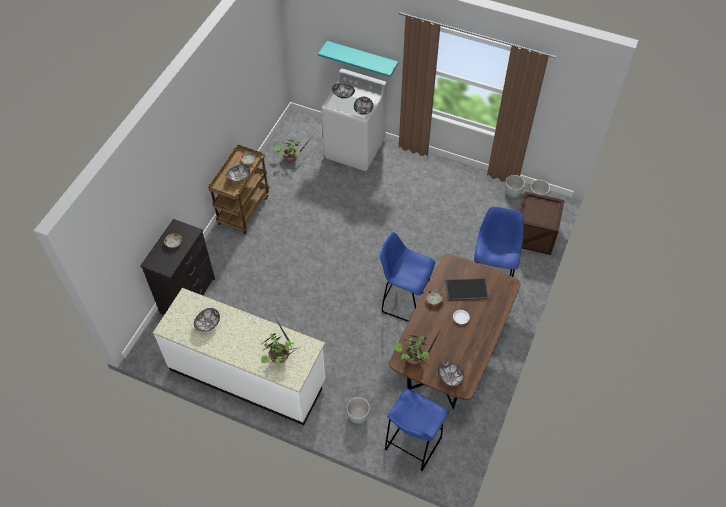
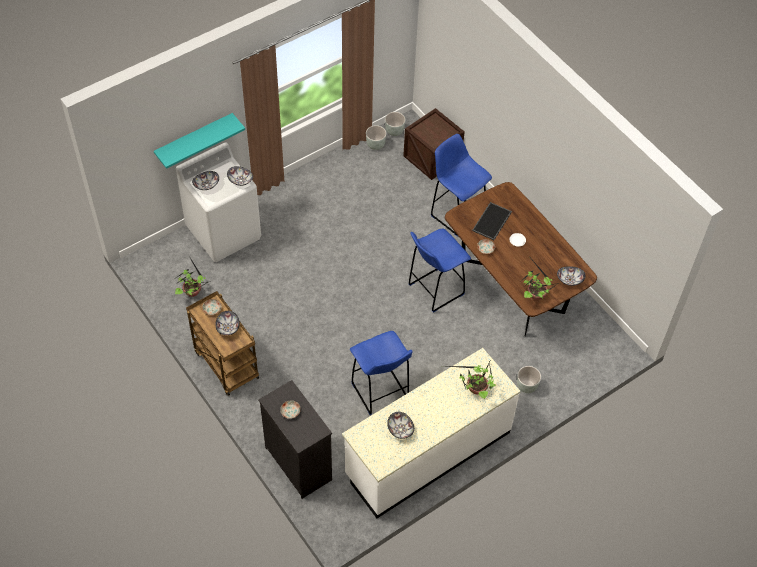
camera: 60 degrees left, 0 degrees up
blue stool [385,389,449,471] -> blue stool moved to [350,331,413,415]

